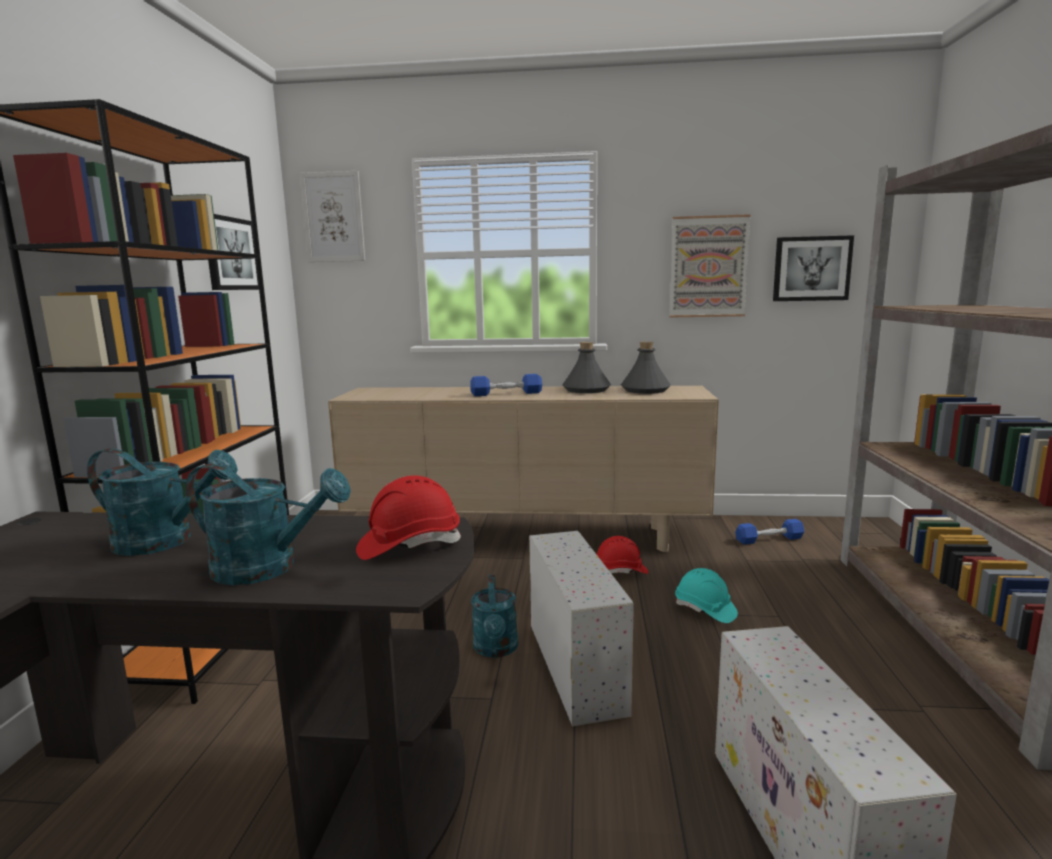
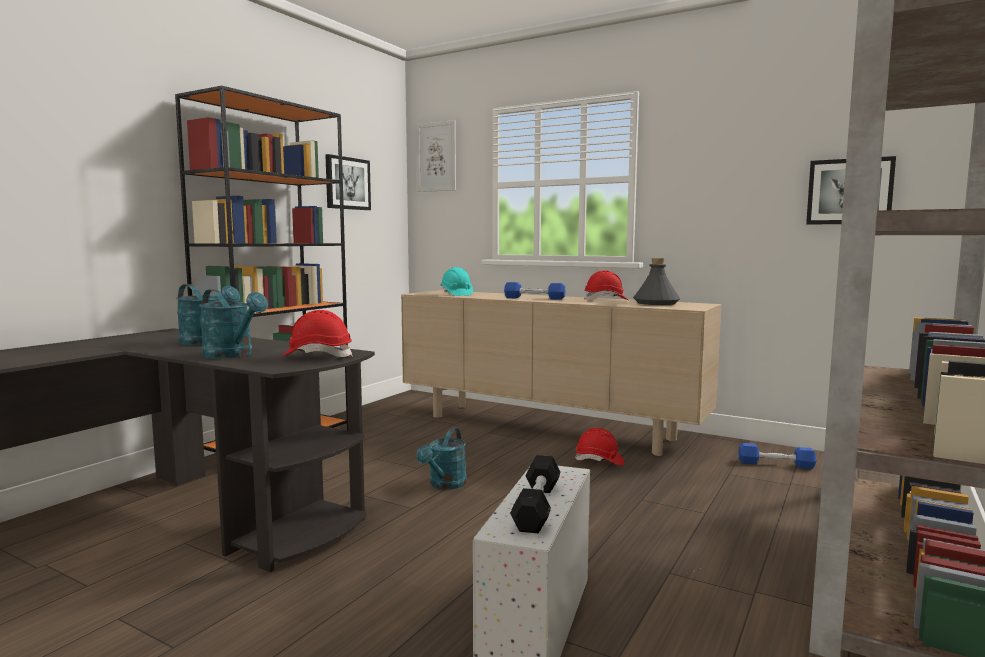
camera: 25 degrees right, 5 degrees down
white storage box [529,531,634,726] -> none
grey bottle [562,342,611,393] -> red hard hat [584,270,628,301]
picture [670,214,751,318] -> none
turquoise hard hat [675,568,738,623] -> turquoise hard hat moved to [440,267,473,296]
none -> black dumbbell [510,455,560,533]

